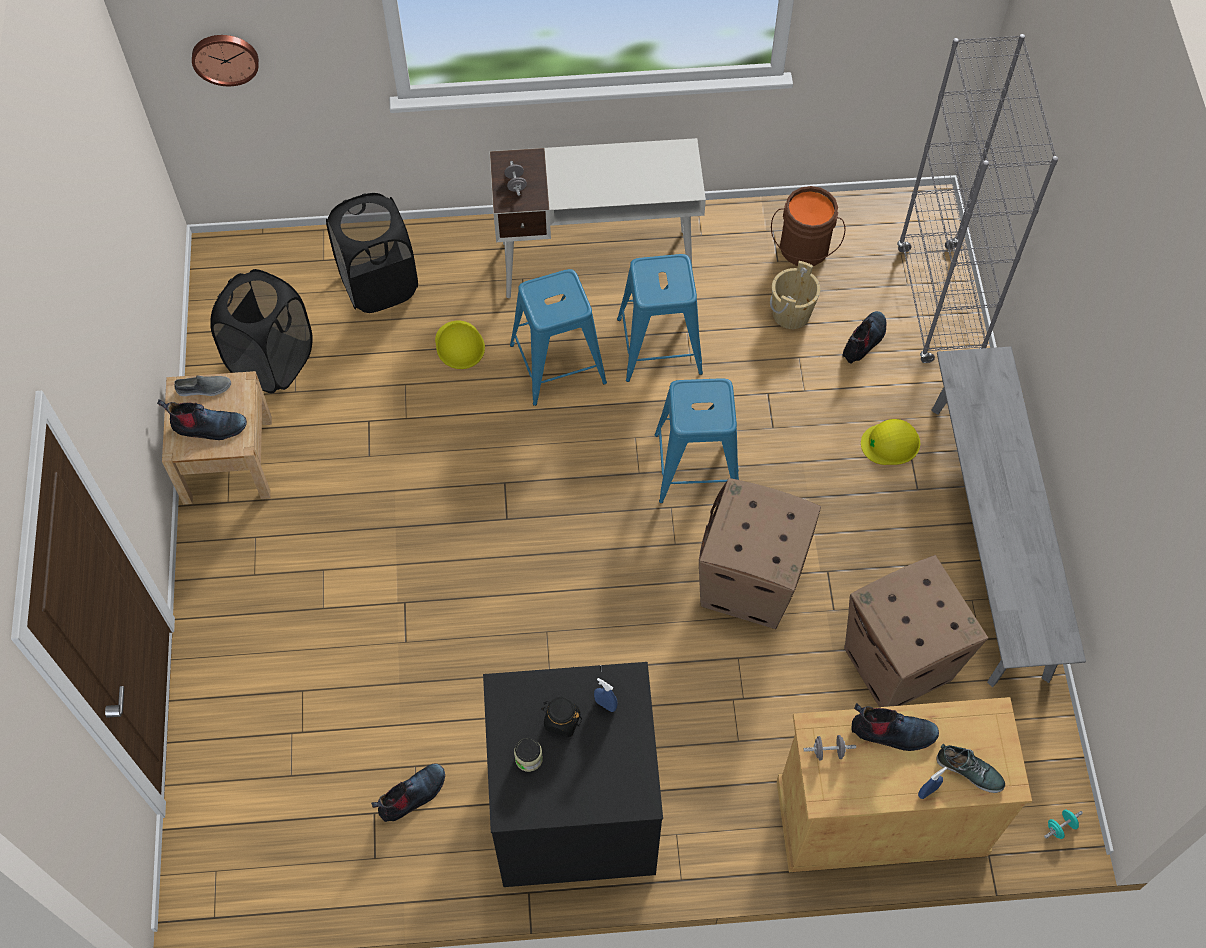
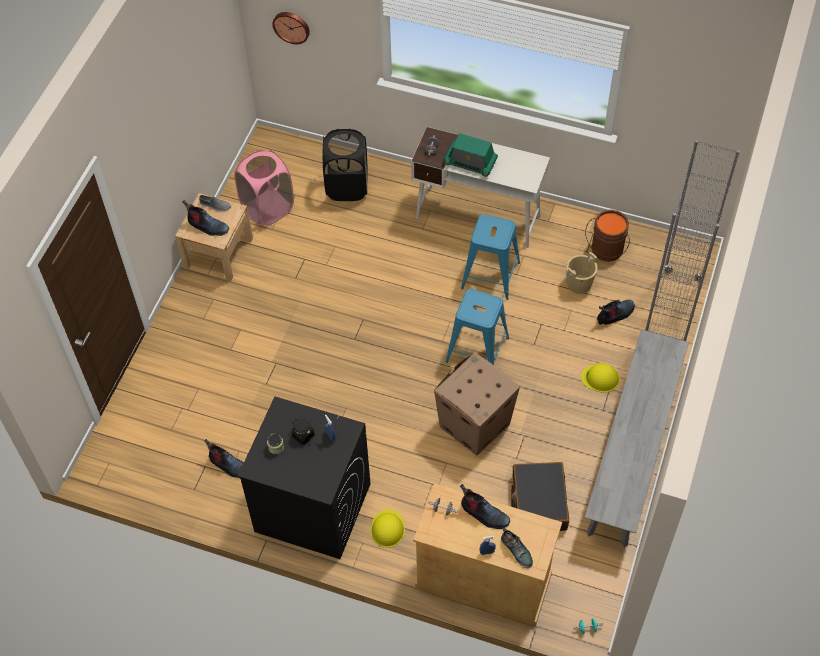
camera: 25 degrees right, 5 degrees down
black laundry basket [210,269,313,393] -> pink laundry basket [234,150,294,226]
boot [371,764,445,822] -> boot turned 45 degrees clockwise [204,439,244,478]
yellow hard hat [435,321,485,369] -> yellow hard hat moved to [371,510,405,548]
blue stool [510,269,607,406] -> none
cardboard box [844,555,988,707] -> black suitcase [511,462,569,531]
none -> radio [443,133,498,177]

